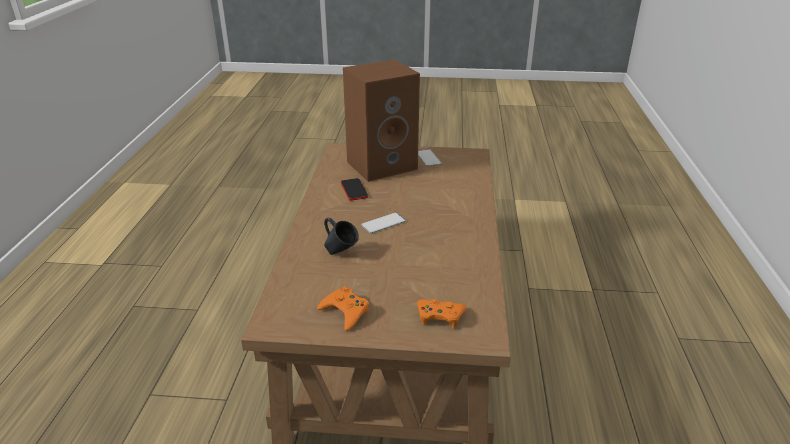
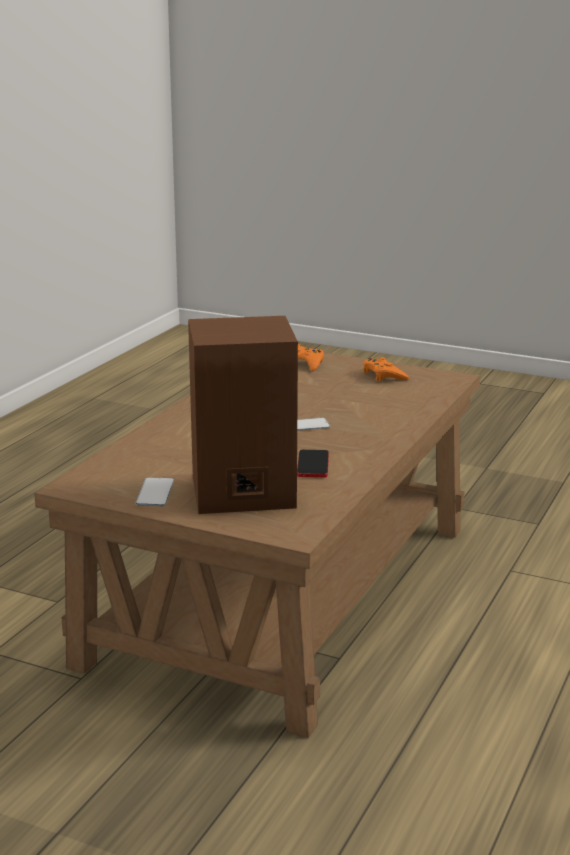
camera: 160 degrees left, 10 degrees down
blue mug [324,218,359,255] -> none

